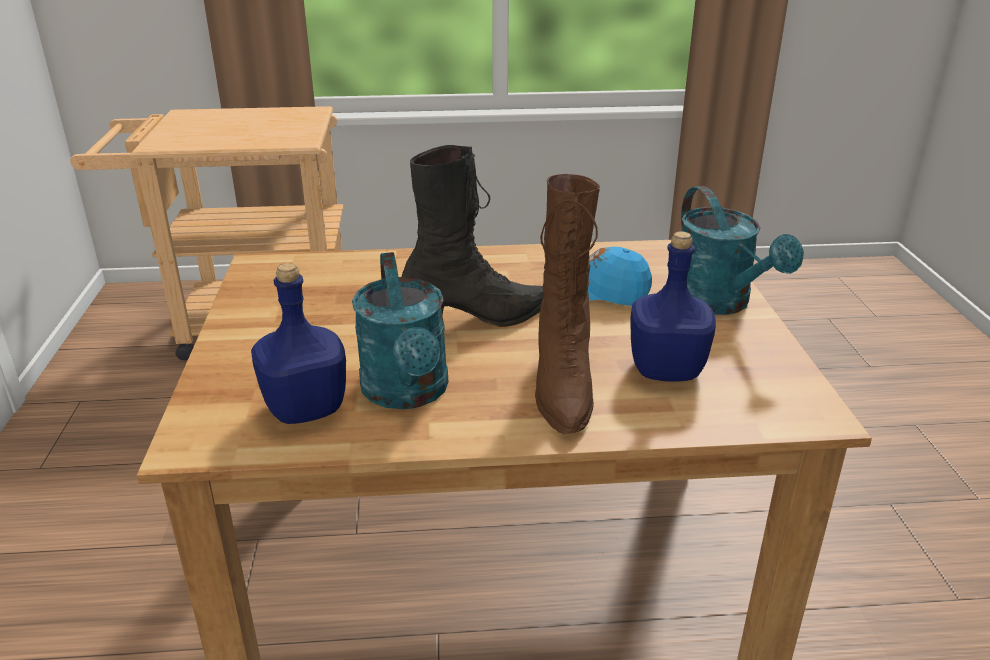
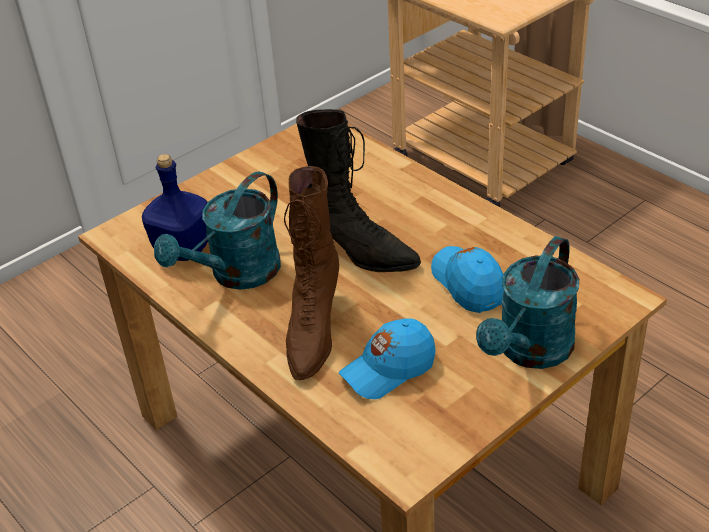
camera: 55 degrees right, 10 degrees up
brown boot [535,174,600,434] -> brown boot turned 45 degrees counterclockwise [284,166,339,380]
blue bottle [631,232,716,382] -> blue cap [339,318,436,399]

